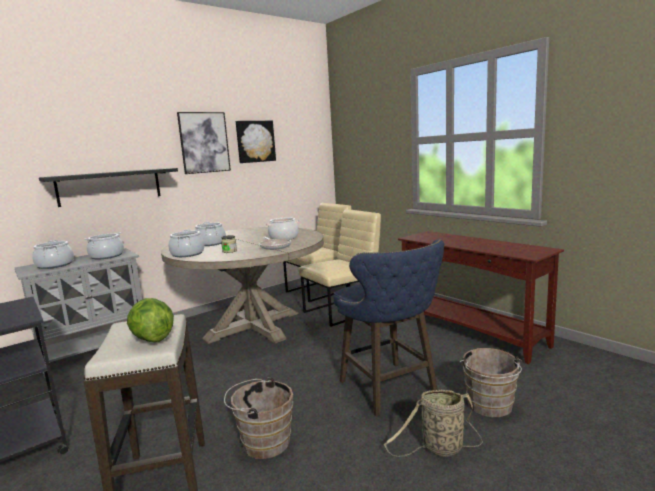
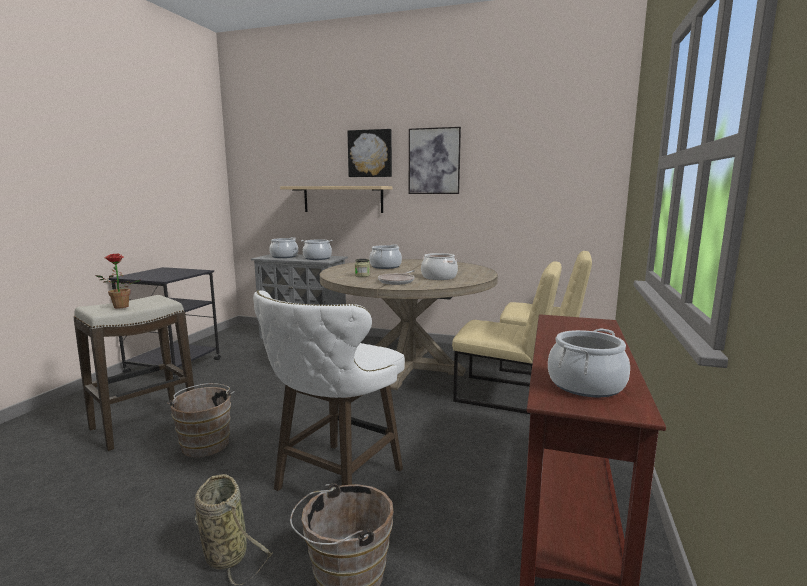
camera: 55 degrees right, 0 degrees up
black shelf [39,168,178,207] -> beige shelf [280,186,392,213]
lettuce [127,298,174,342] -> potted plant [96,253,140,308]
cooking pot [169,229,204,257] -> cooking pot moved to [548,328,630,398]
picture [236,121,276,163] -> picture moved to [347,129,392,177]
blue stool [333,239,444,417] -> white stool [253,290,405,491]

